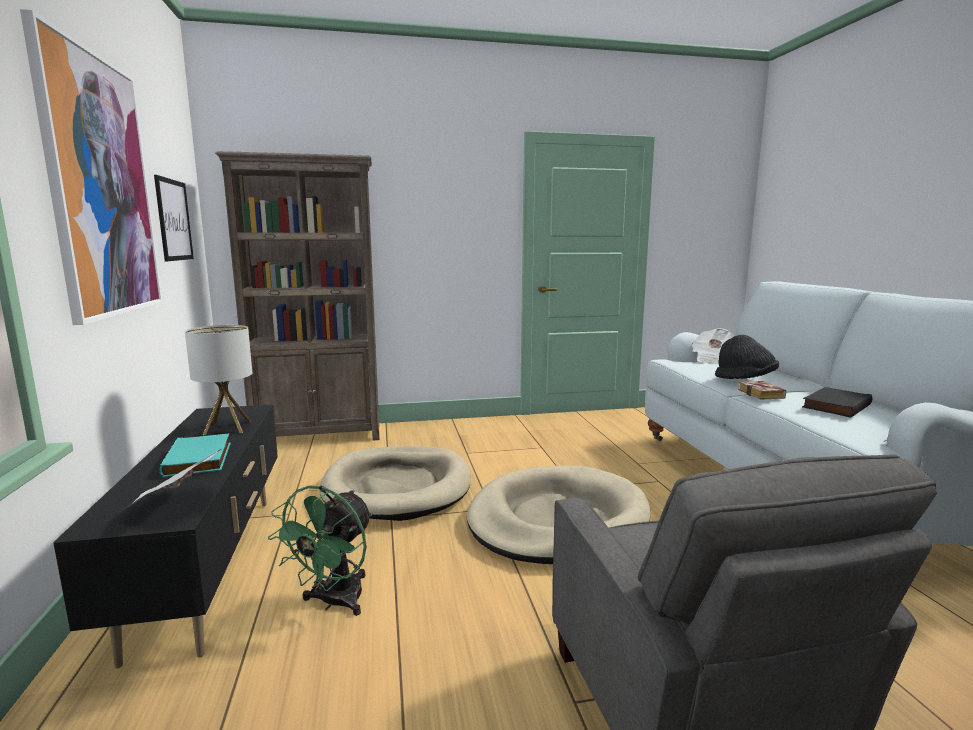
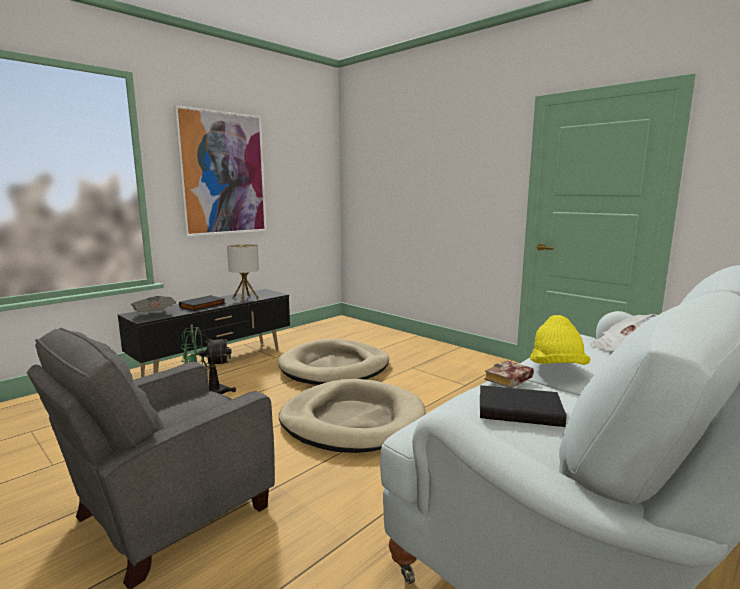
camera: 55 degrees right, 0 degrees up
picture [154,175,194,261] -> none
turquoise book [160,433,231,478] -> black book [179,295,226,311]
brown bookcase [215,151,379,441] -> none
black hat [715,335,779,379] -> yellow hat [530,315,590,365]

